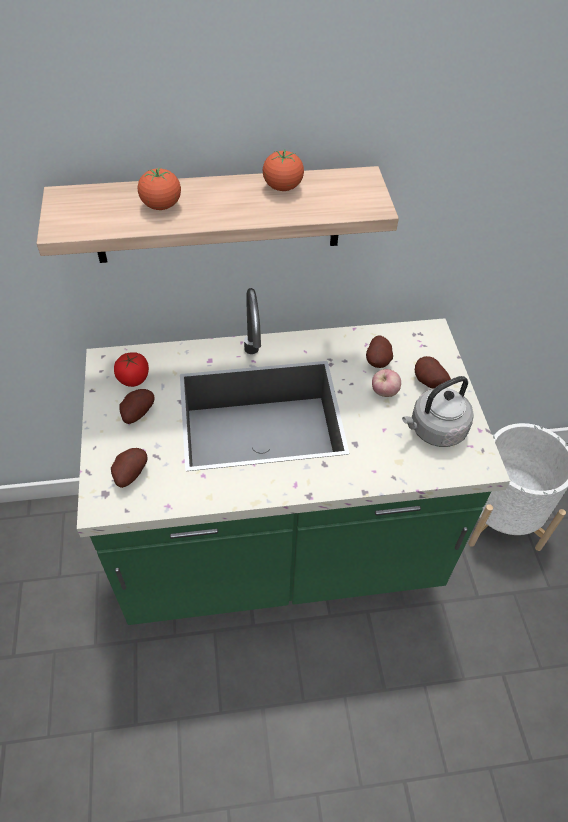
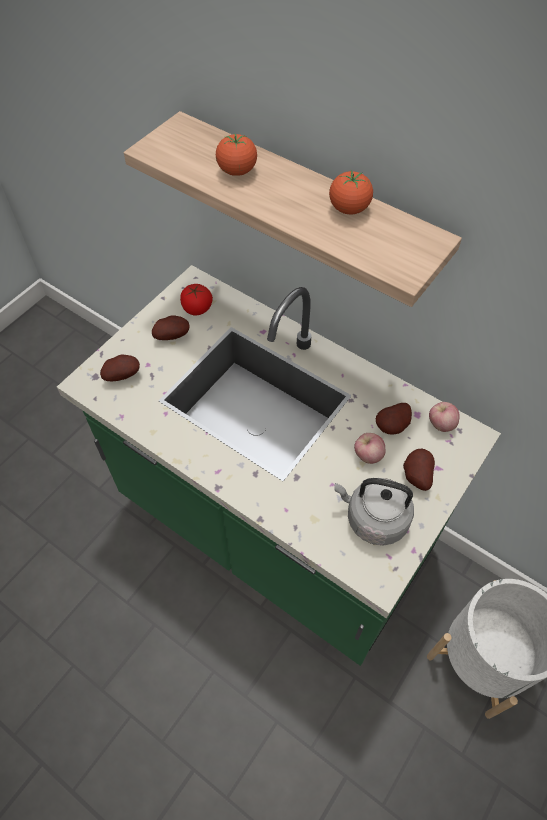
camera: 45 degrees right, 5 degrees up
none -> apple [429,402,460,432]

